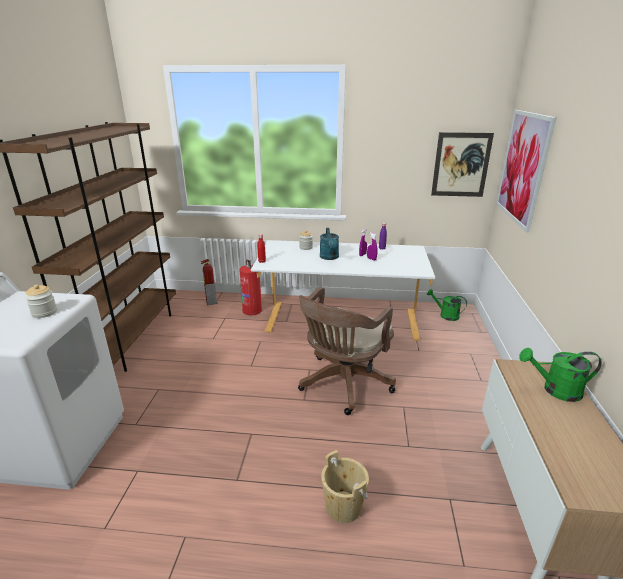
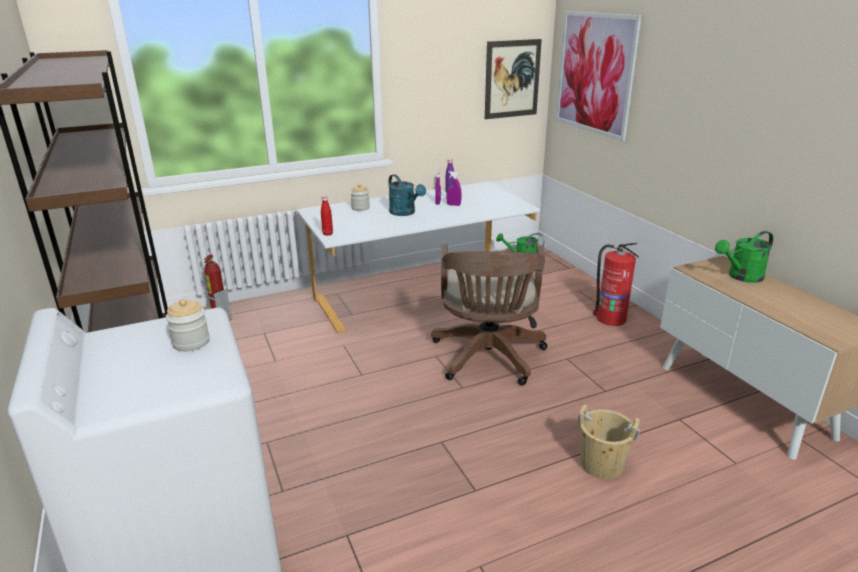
camera: 30 degrees left, 0 degrees up
fire extinguisher [239,259,262,315] -> fire extinguisher moved to [593,243,639,326]

